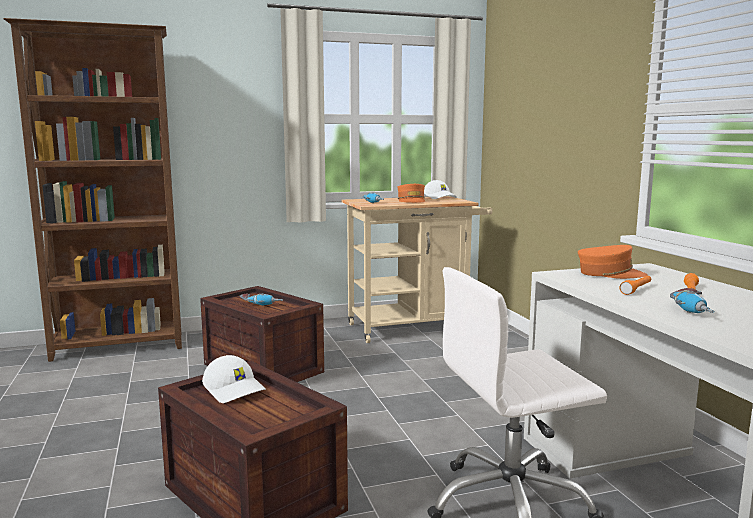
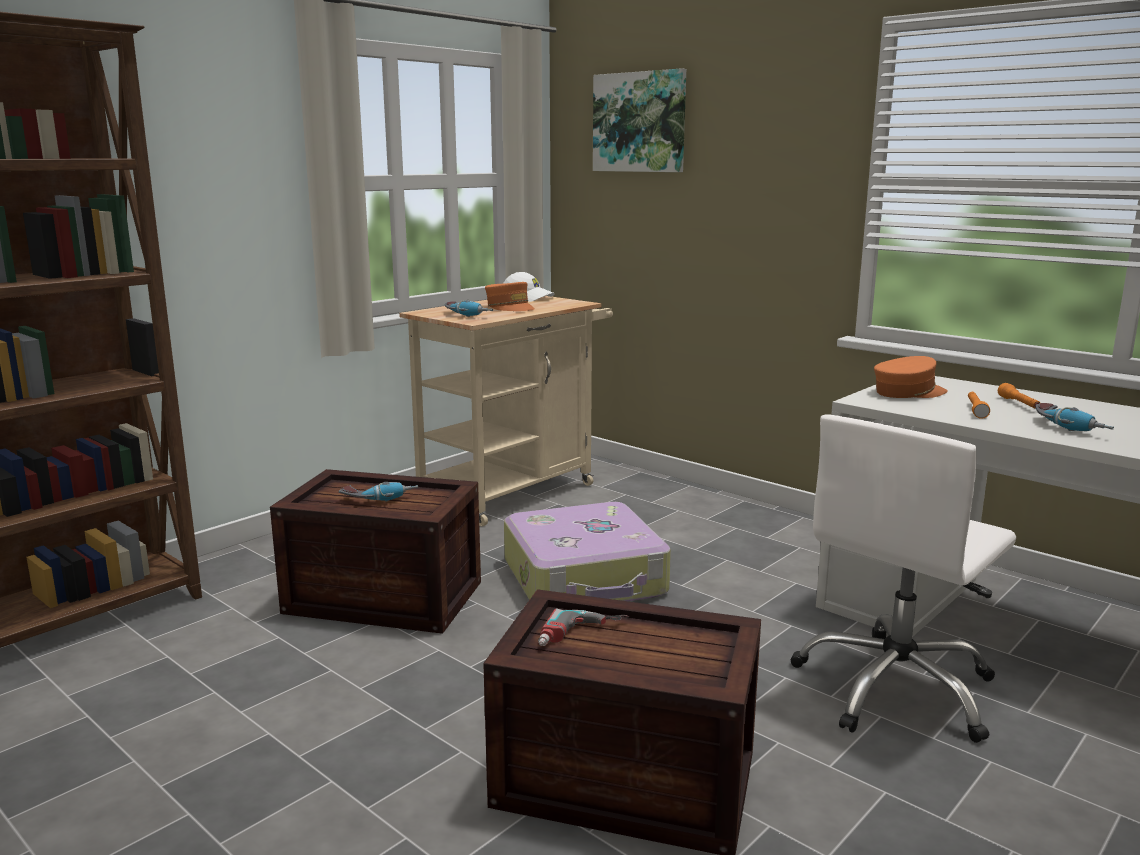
camera: 30 degrees left, 5 degrees up
white cap [202,355,266,403] -> power drill [538,608,629,646]
none -> suitcase [504,502,671,601]
none -> picture [593,68,686,172]

